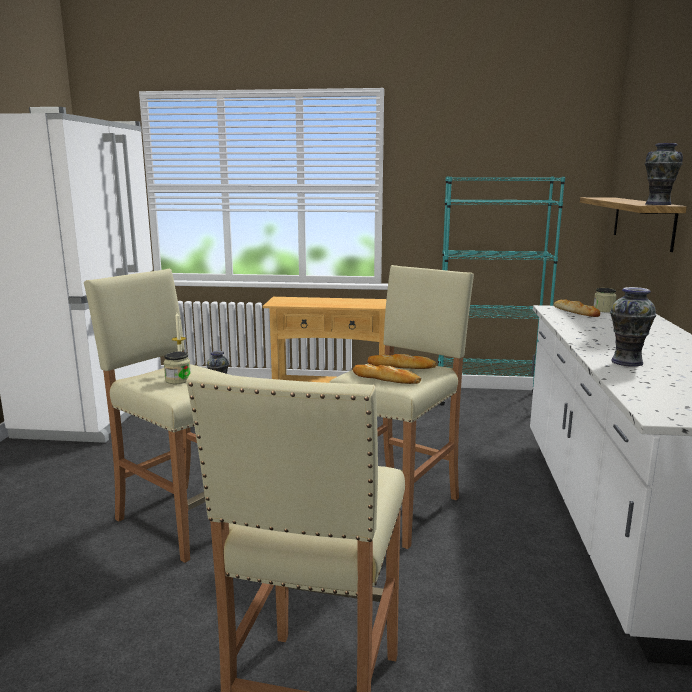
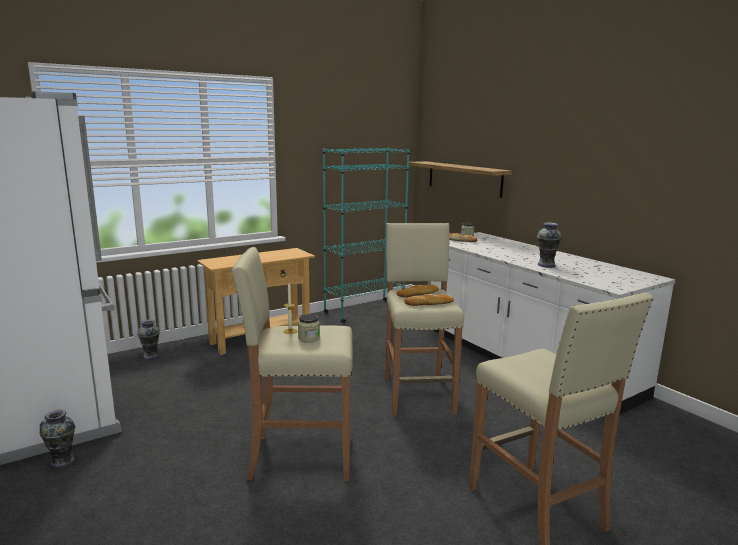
camera: 40 degrees left, 0 degrees up
vase [645,143,683,205] -> vase moved to [39,410,76,469]

